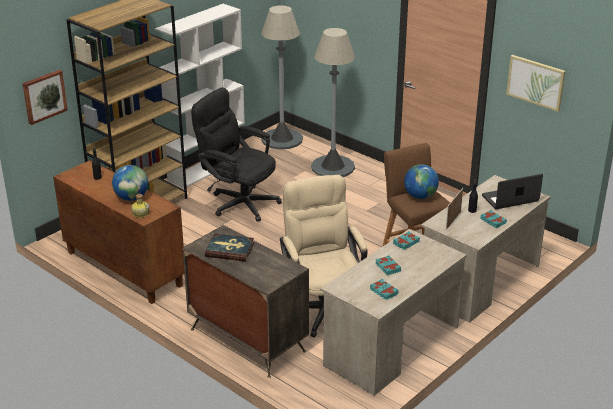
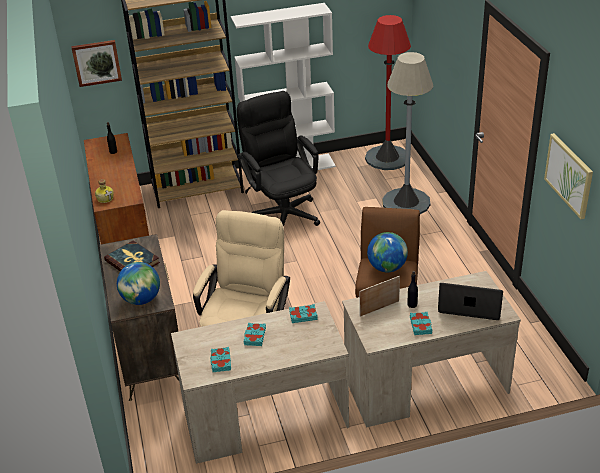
camera: 35 degrees right, 5 degrees up
globe [112,165,148,201] -> globe moved to [117,262,160,305]
grey floor lamp [261,6,303,150] -> red floor lamp [365,15,411,170]

